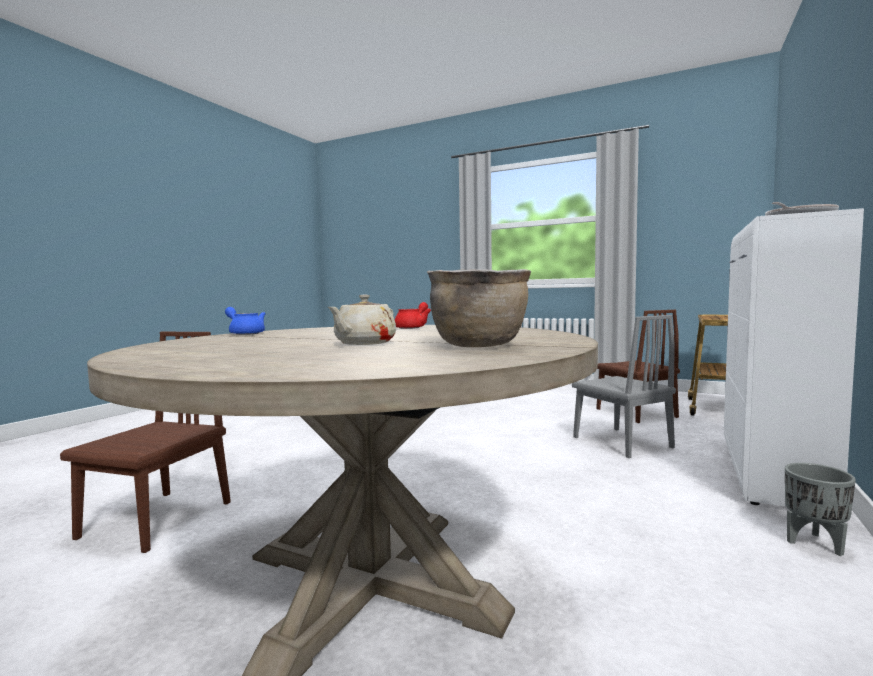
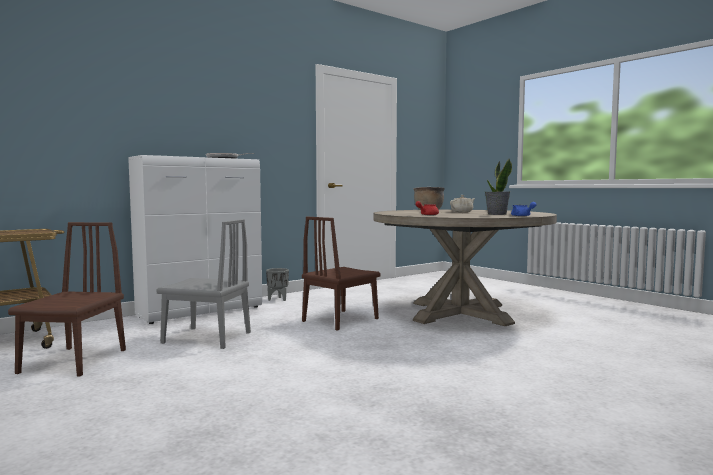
camera: 155 degrees left, 0 degrees up
brown chair [60,332,231,553] -> brown chair moved to [302,216,380,331]
grey chair [572,315,676,458] -> grey chair turned 105 degrees clockwise [156,219,251,349]
none -> potted plant [485,158,512,215]

